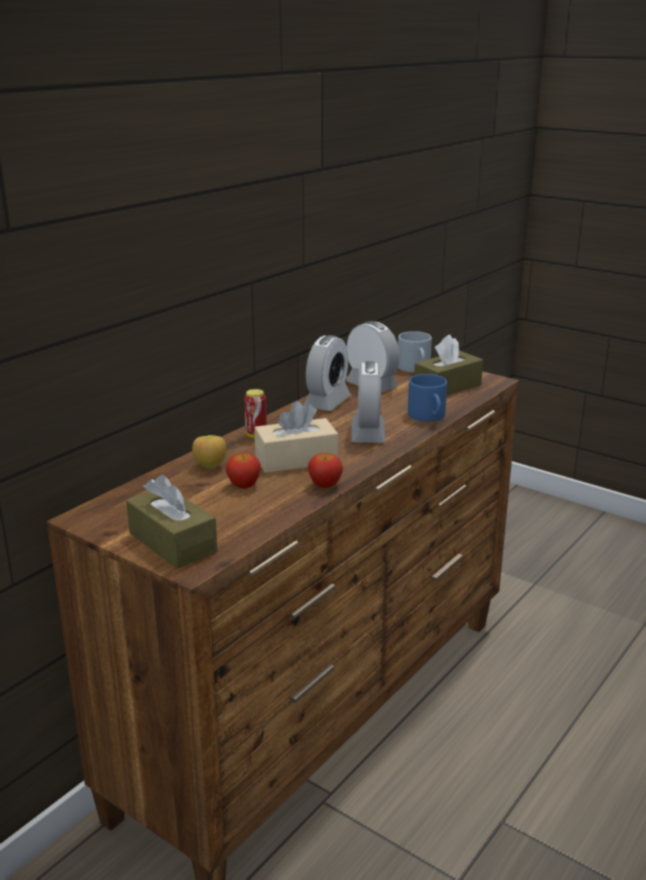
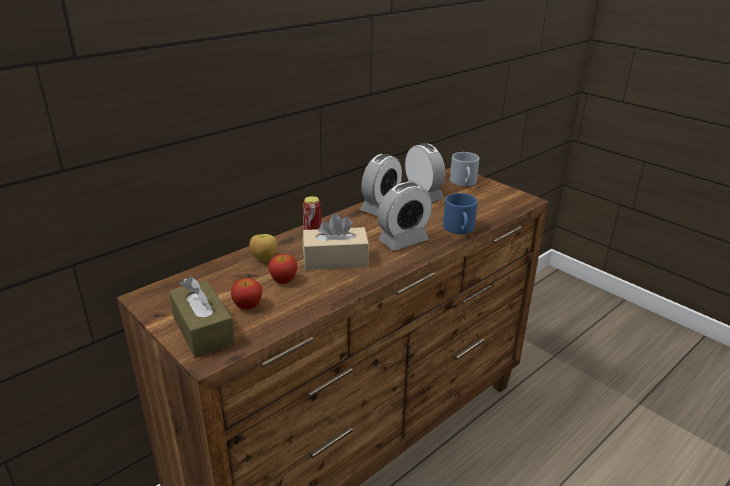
camera: 10 degrees right, 5 degrees up
apple [308,453,343,488] -> apple moved to [231,278,262,310]
alarm clock [351,361,386,443] -> alarm clock turned 45 degrees clockwise [378,182,432,250]
brown tissue box [414,335,483,396] -> none

